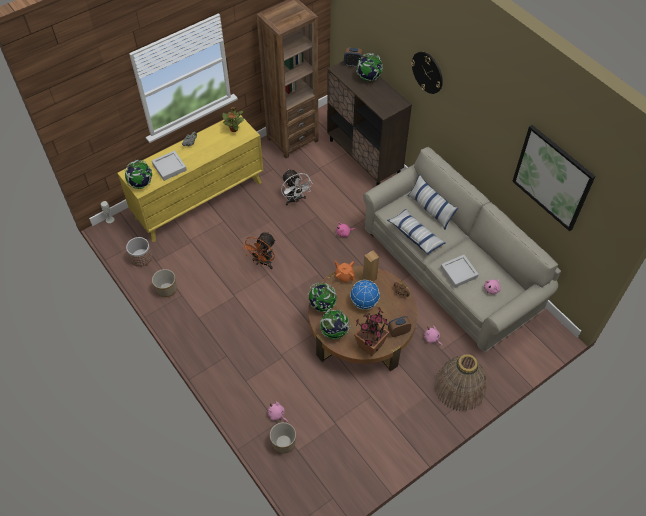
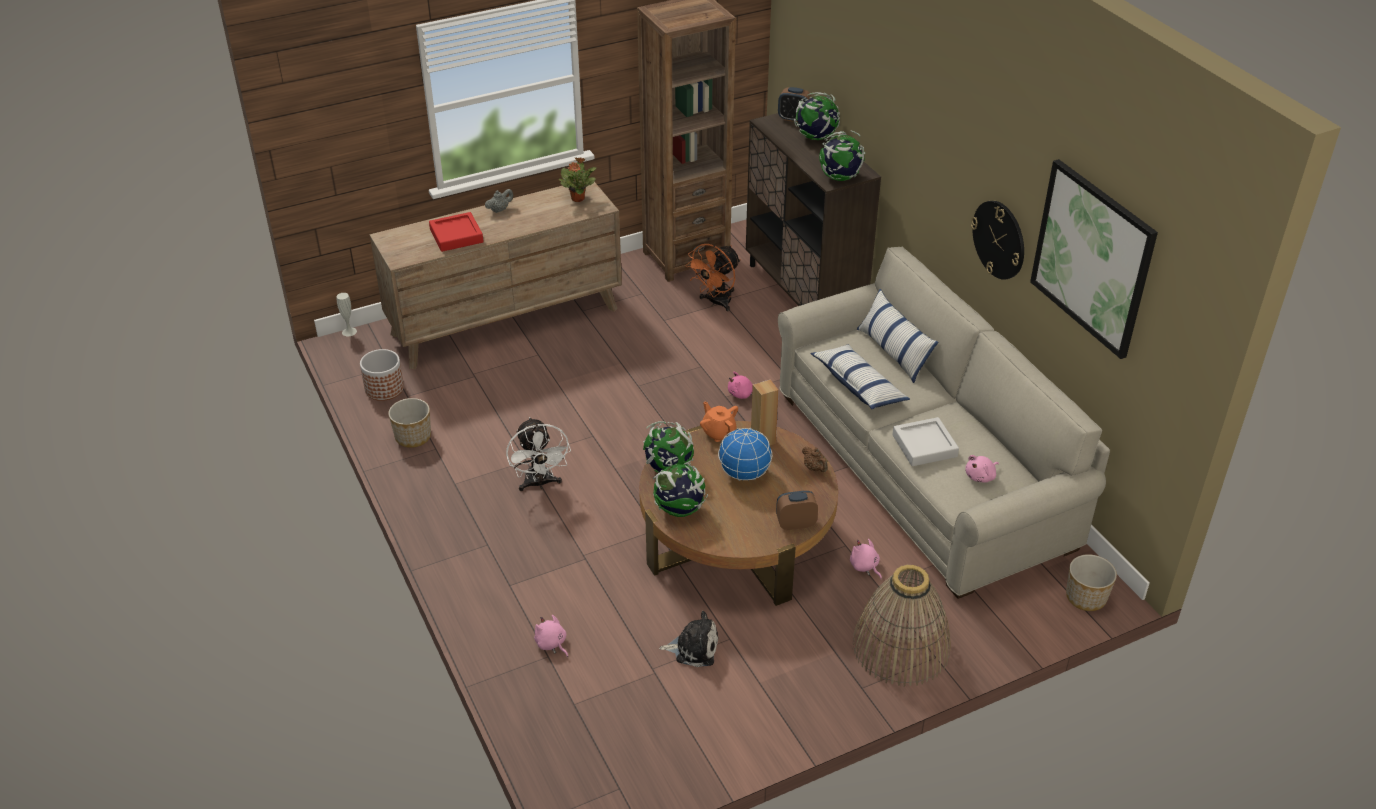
camera: 10 degrees right, 15 degrees down
yellow dresser [118,115,263,242] -> brown dresser [370,181,622,369]
globe [125,160,152,189] -> globe moved to [819,130,865,181]
grey tray [152,150,187,181] -> red tray [429,212,484,252]
orange fan [242,232,276,269] -> orange fan moved to [685,244,741,311]
planter [270,422,296,454] -> planter moved to [1066,554,1117,611]
white fan [281,169,313,206] -> white fan moved to [506,417,571,491]
potted plant [354,307,389,356] -> none
wall clock [411,51,443,94] -> wall clock moved to [971,200,1024,280]
none -> plush toy [659,611,718,667]

